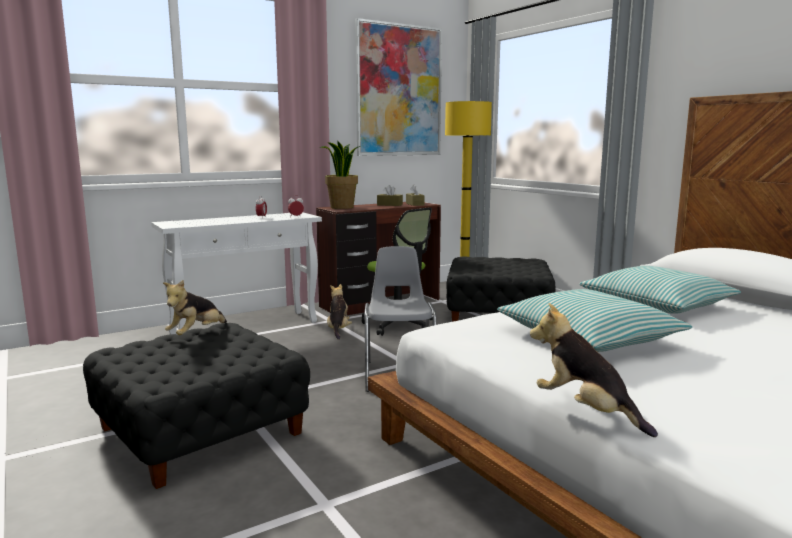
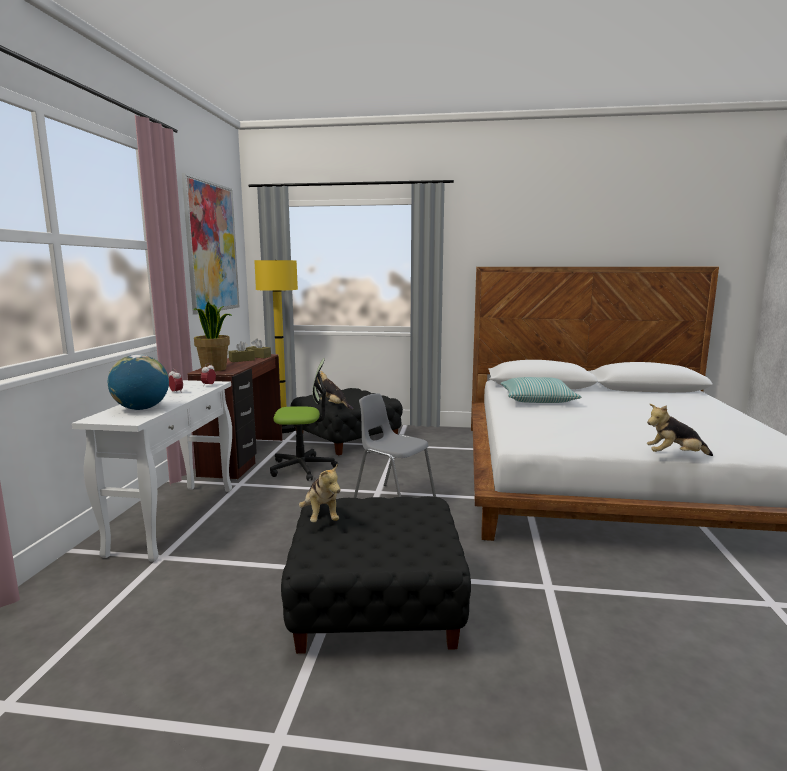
camera: 50 degrees left, 0 degrees up
plush toy [327,284,352,340] -> plush toy moved to [317,370,353,410]
pillow [497,289,692,352] -> none
none -> globe [108,355,169,410]

